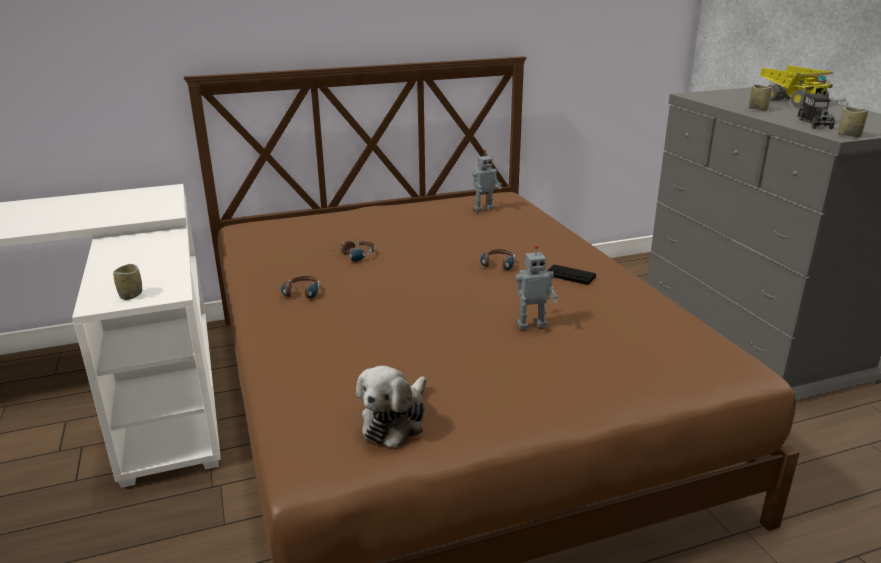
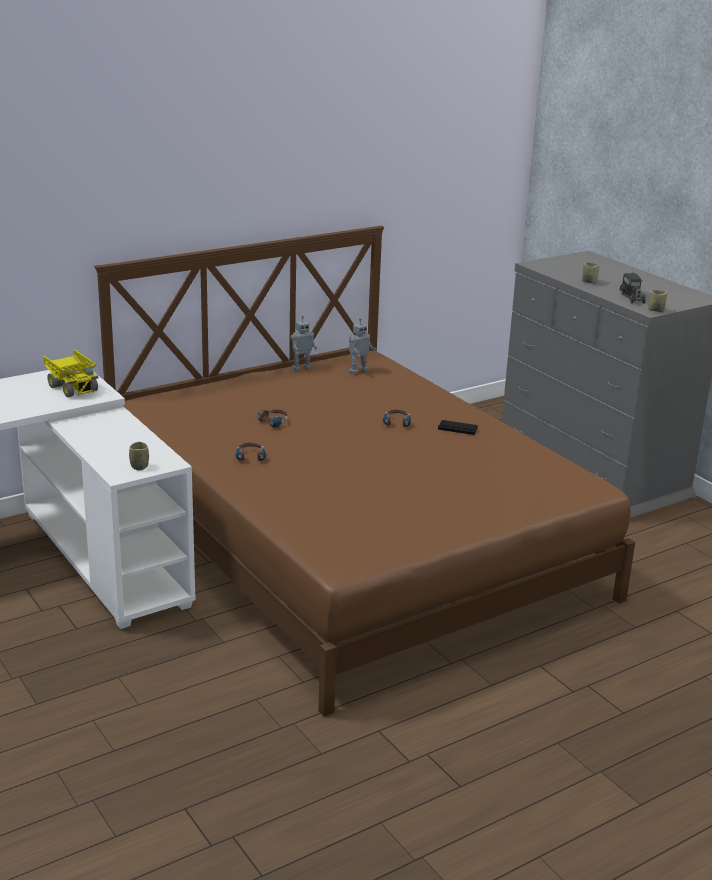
camera: 15 degrees left, 0 degrees up
plush toy [356,366,426,448] -> none
toy robot [515,245,557,330] -> toy robot moved to [291,316,317,371]
toy truck [760,65,833,107] -> toy truck moved to [44,350,98,398]

